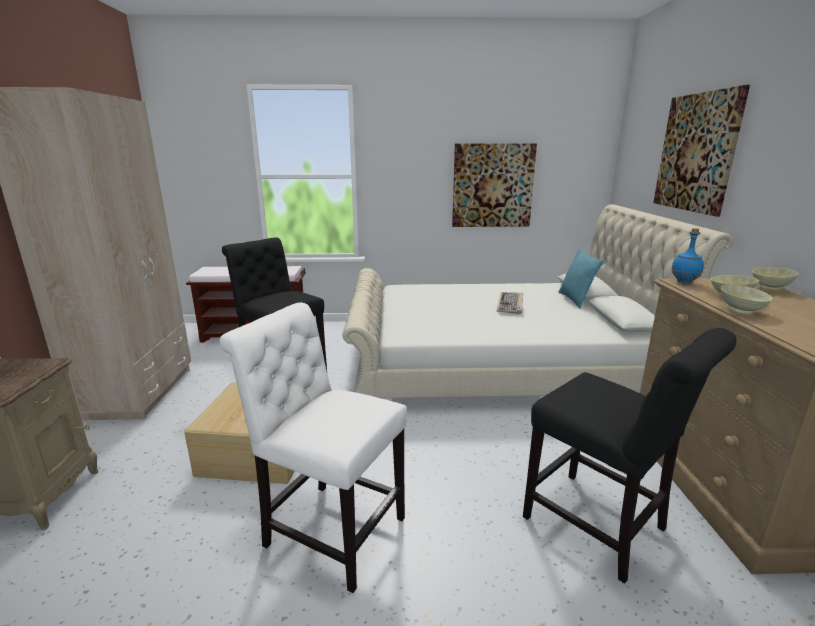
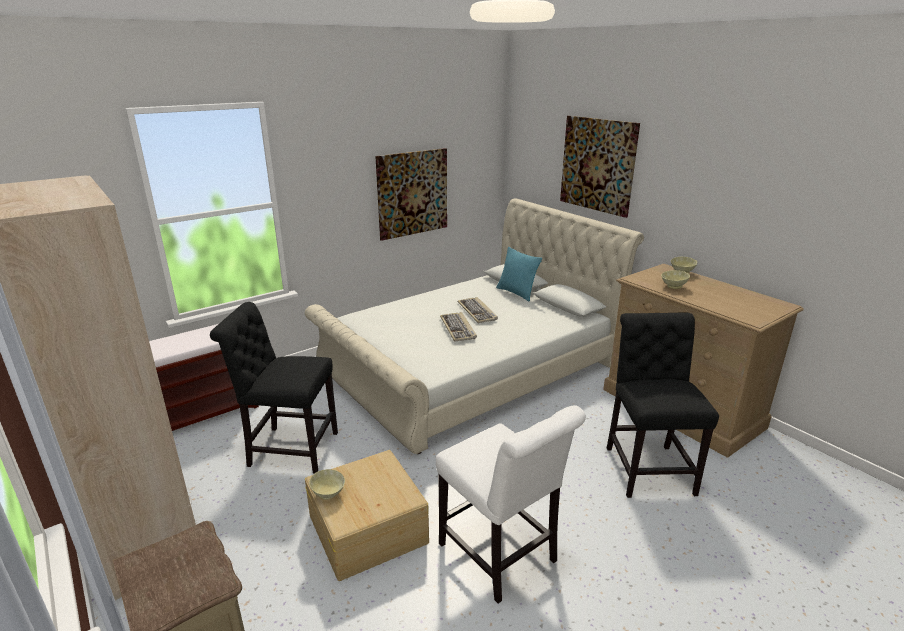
camera: 35 degrees left, 5 degrees up
white chair [219,303,407,593] -> white chair turned 120 degrees counterclockwise [436,405,586,603]
black chair [523,328,736,584] -> black chair turned 105 degrees counterclockwise [607,313,719,498]
blue bottle [671,228,704,284] -> none
beige bowl [721,285,773,314] -> beige bowl moved to [309,469,345,500]
none -> keyboard [440,312,477,342]

